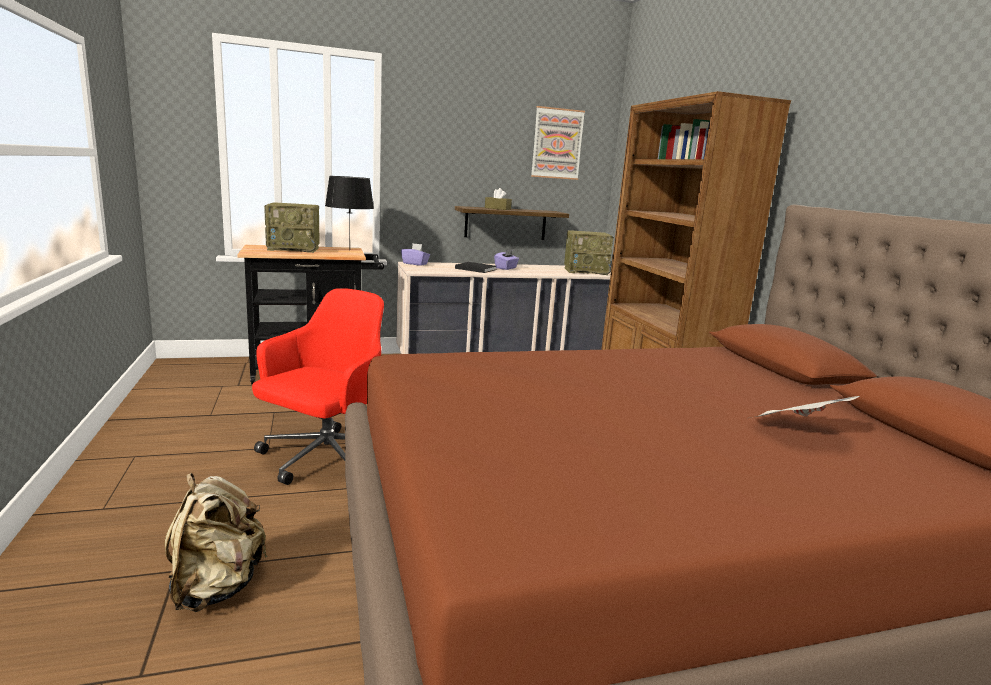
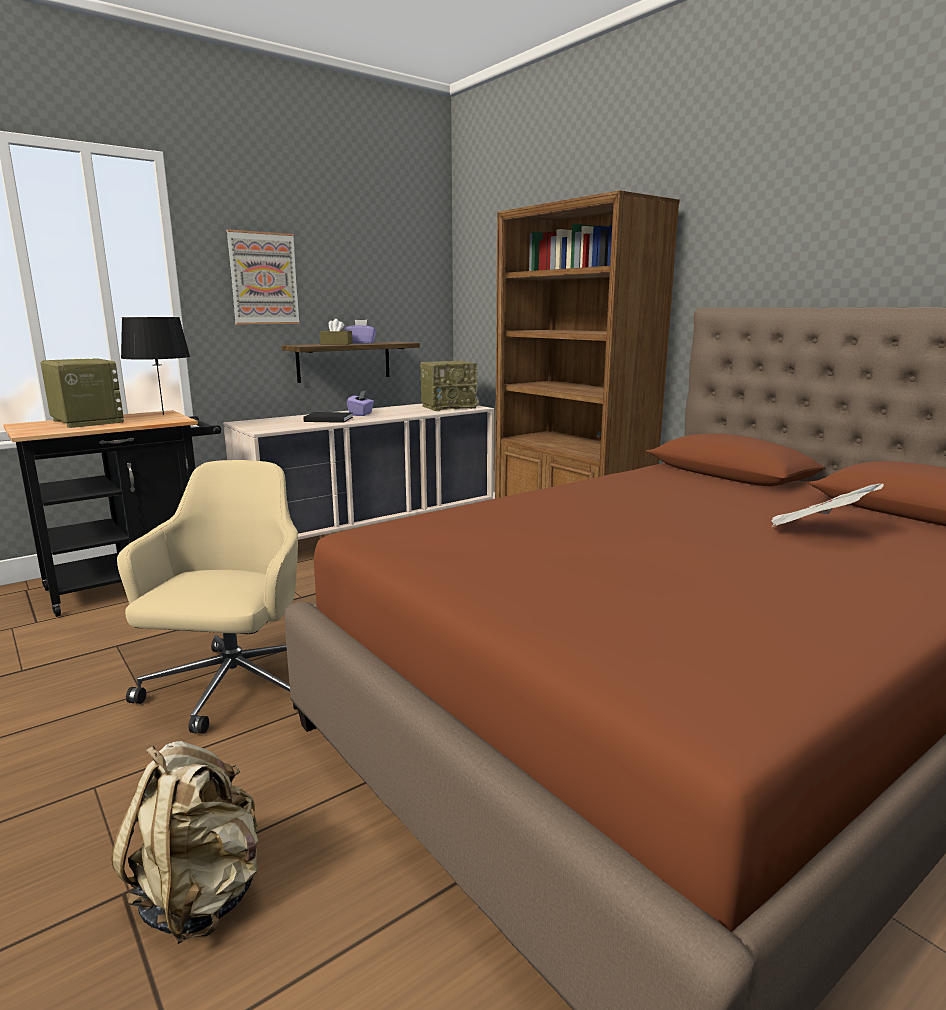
camera: 20 degrees left, 0 degrees up
red office chair [252,288,384,485] -> beige office chair [117,460,298,734]
radio [264,202,320,253] -> radio turned 105 degrees counterclockwise [40,358,124,428]
purple tissue box [401,243,430,266] -> purple tissue box moved to [345,320,376,344]
picture [531,106,585,180] -> picture moved to [226,230,300,325]

